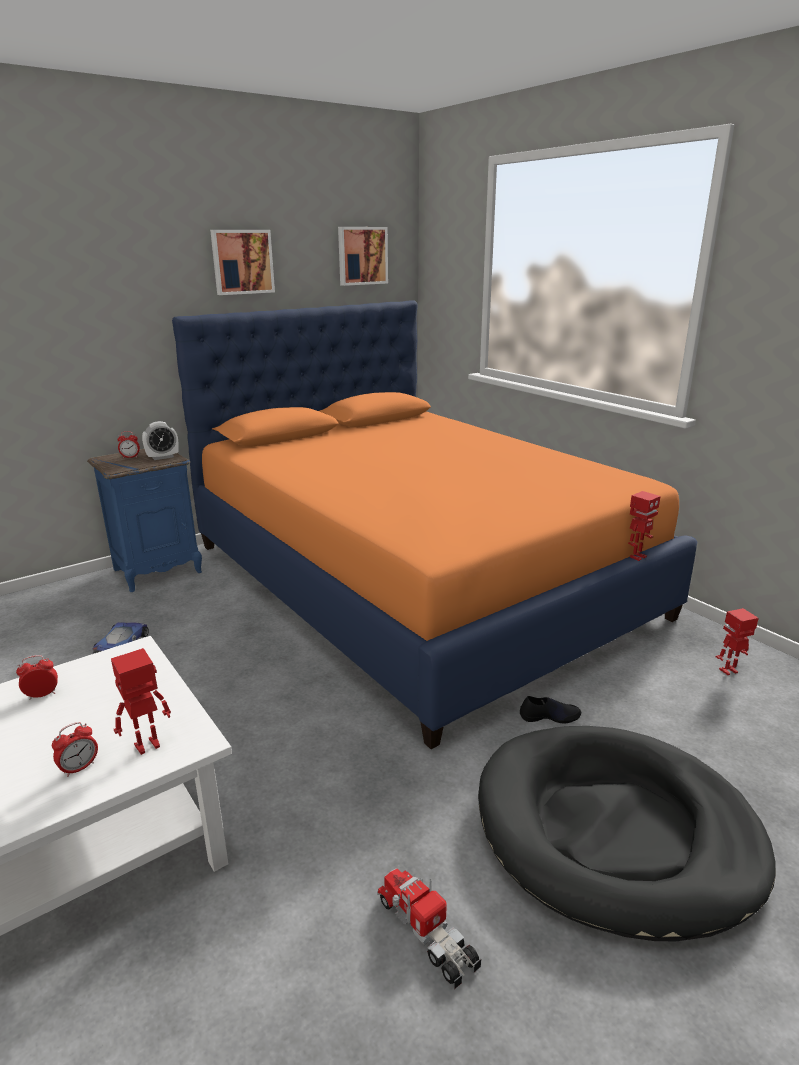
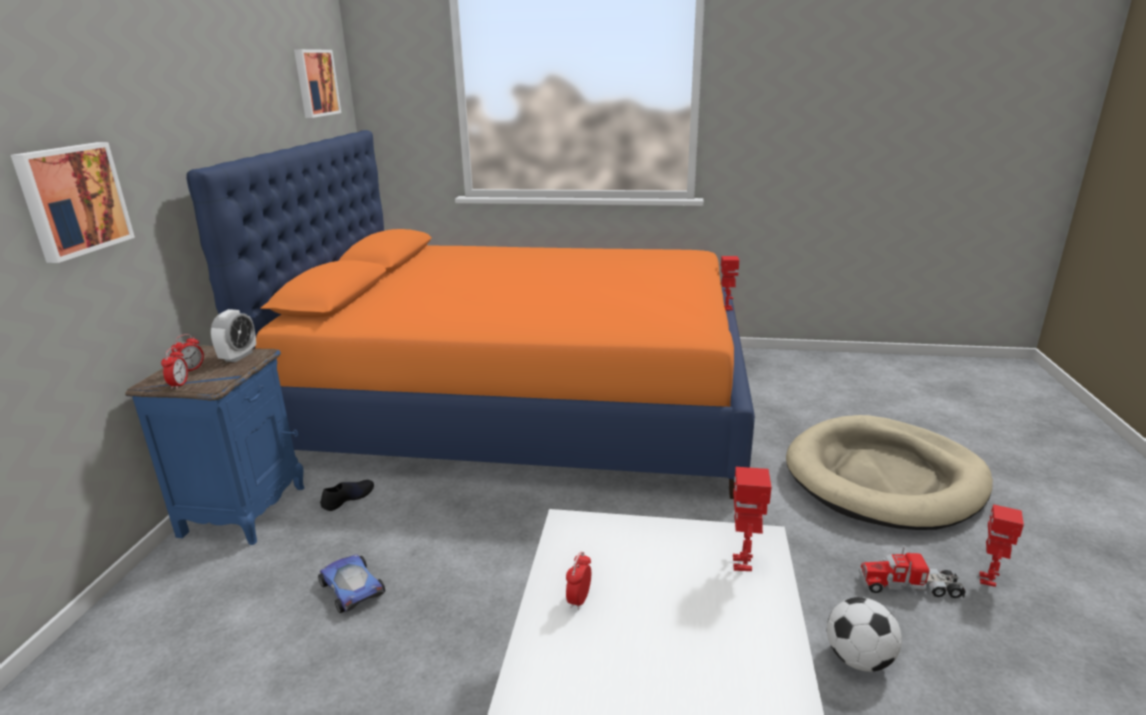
camera: 45 degrees left, 0 degrees up
alarm clock [52,722,98,777] -> alarm clock moved to [161,347,188,389]
picture [210,230,275,295] -> picture moved to [11,142,135,263]
black dog bed [478,726,776,941] -> beige dog bed [786,415,993,530]
black shoe [520,696,581,723] -> black shoe moved to [320,480,374,511]
toy robot [716,608,759,675] -> toy robot moved to [979,504,1024,587]
none -> football [827,597,902,672]

